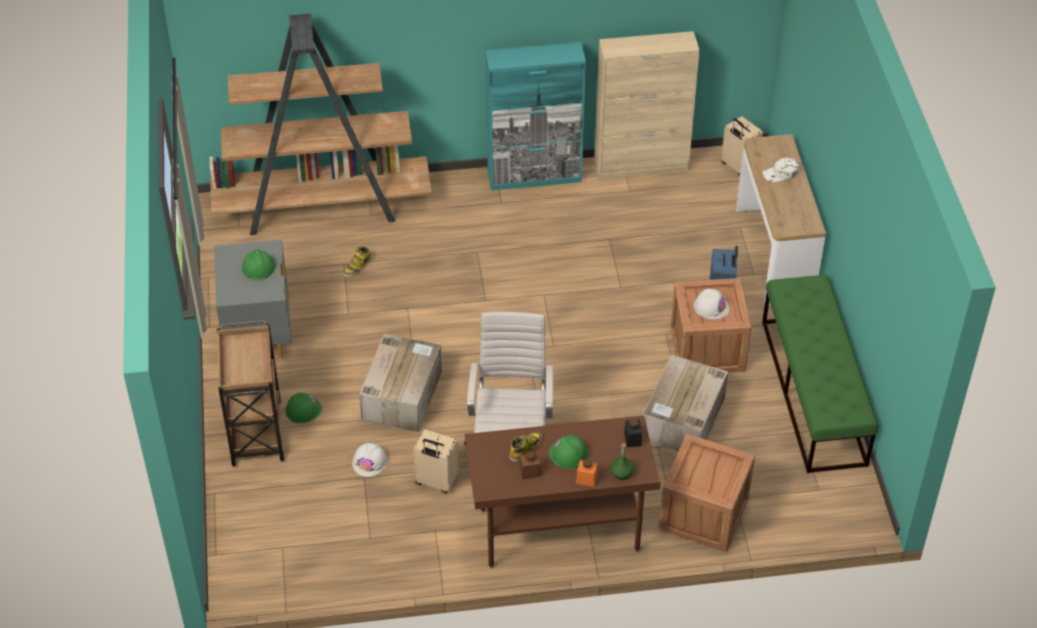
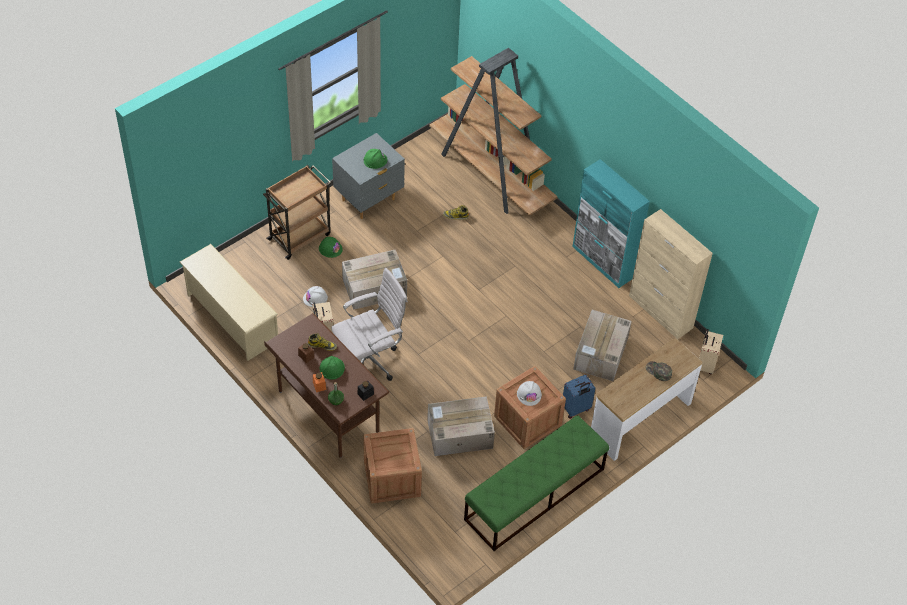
camera: 55 degrees right, 5 degrees up
white cap [763,157,799,182] -> green cap [646,361,672,381]
none -> beige shoe rack [180,244,278,361]
none -> cardboard box [573,310,632,381]

